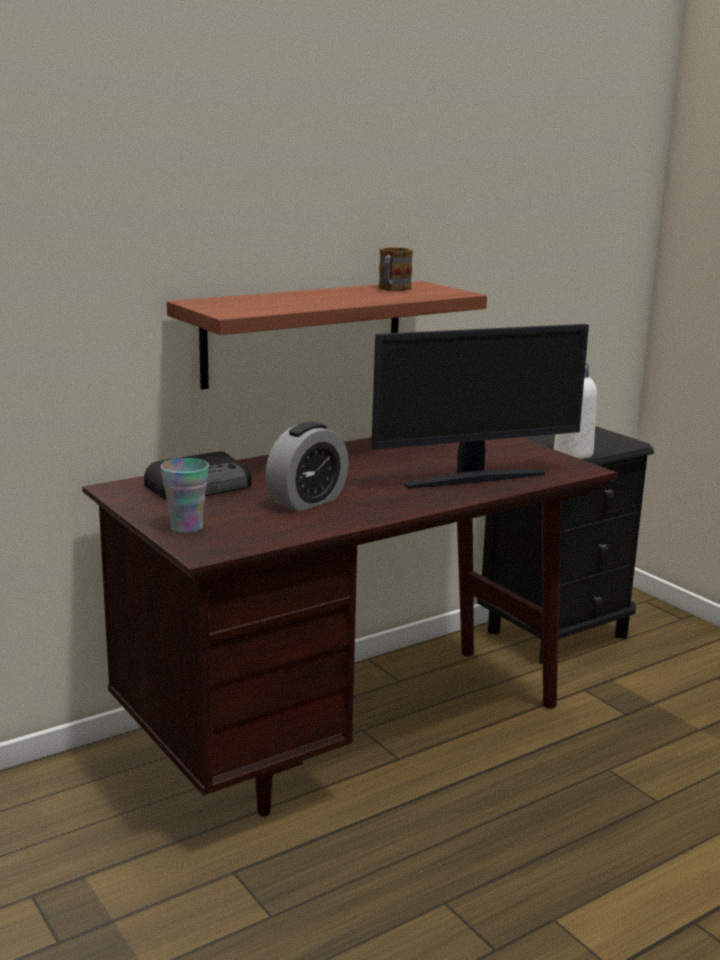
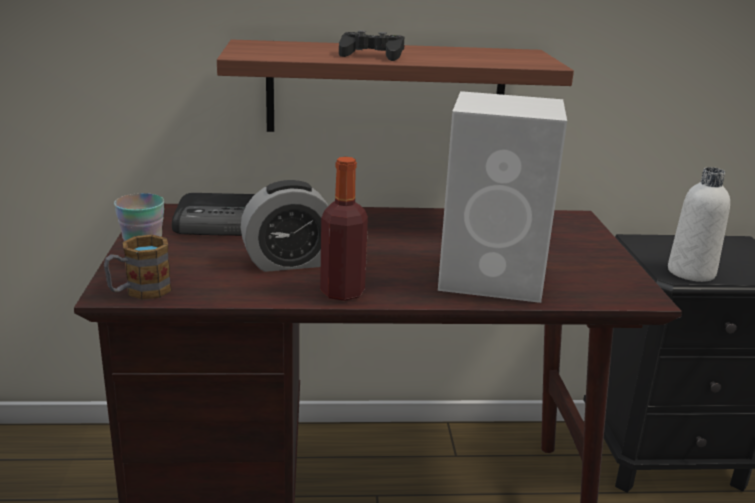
camera: 30 degrees right, 5 degrees up
monitor [371,324,589,489] -> white speaker [438,91,567,303]
mug [379,247,413,291] -> mug moved to [104,235,172,300]
none -> bottle [320,157,368,301]
none -> black game controller [339,30,404,61]

